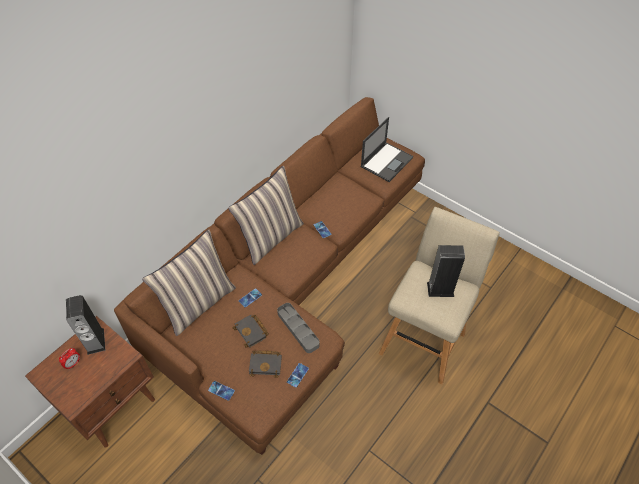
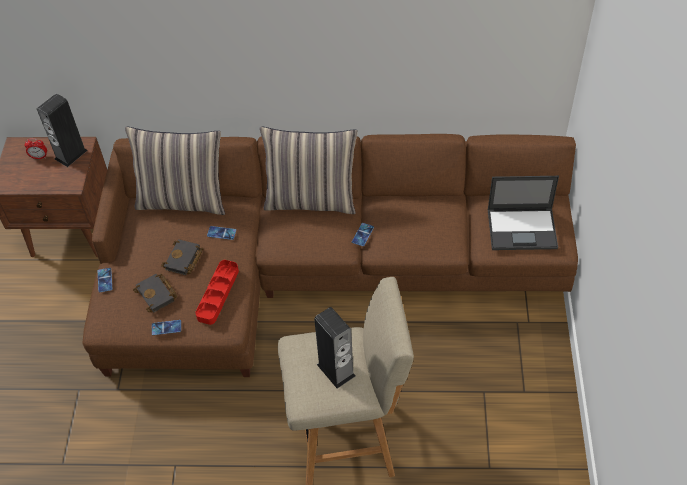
camera: 55 degrees right, 0 degrees up
grey tray [277,303,320,353] -> red tray [195,260,239,325]

